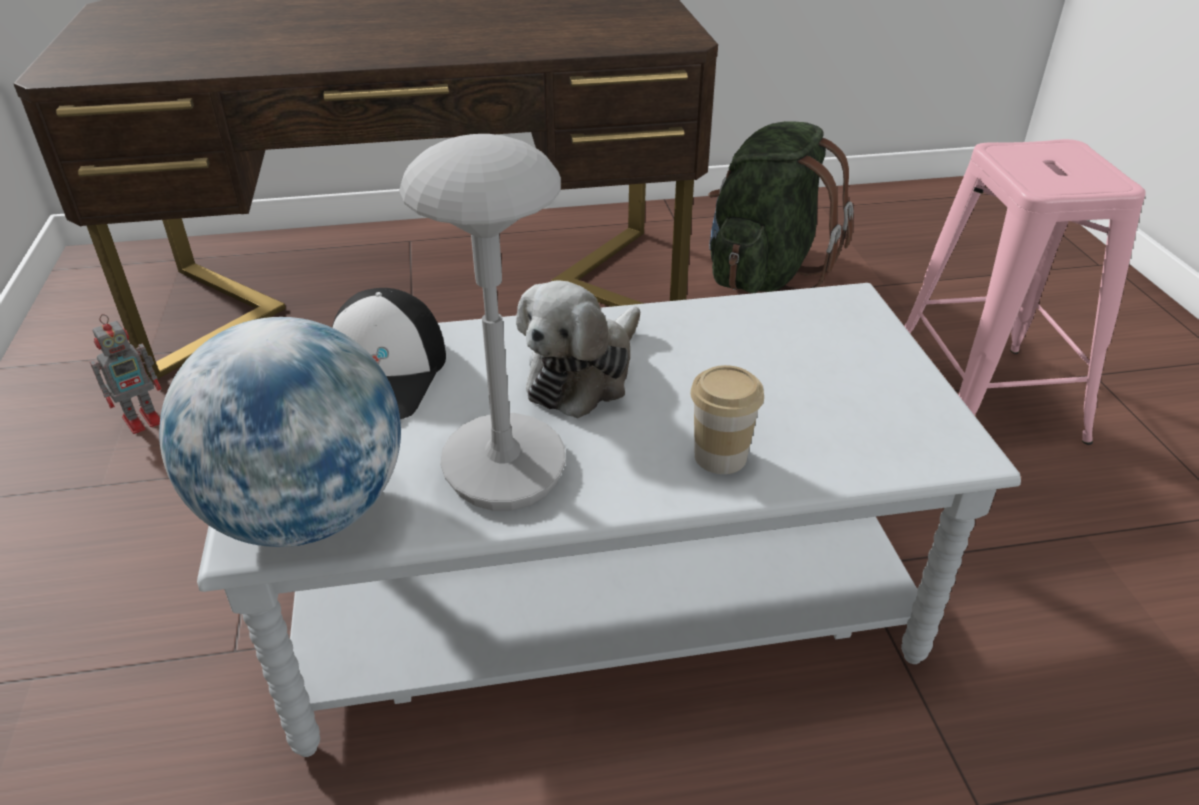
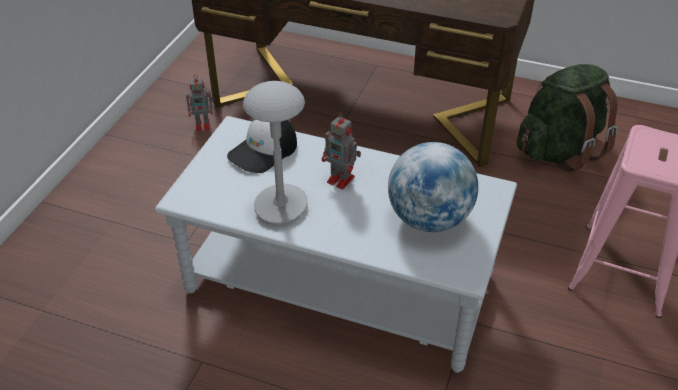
camera: 30 degrees right, 5 degrees up
globe [159,317,401,547] -> globe moved to [388,142,478,232]
plush toy [516,281,640,419] -> toy robot [322,113,361,189]
cup [690,365,764,474] -> none

